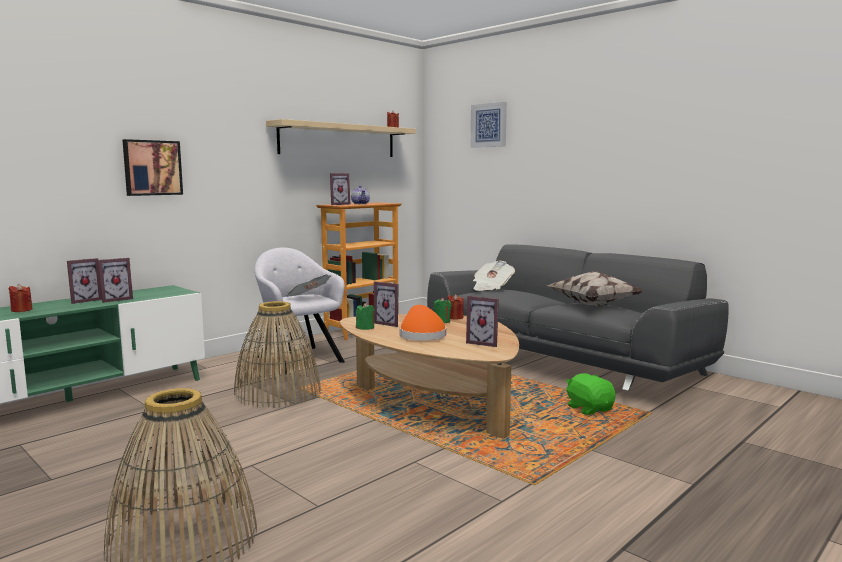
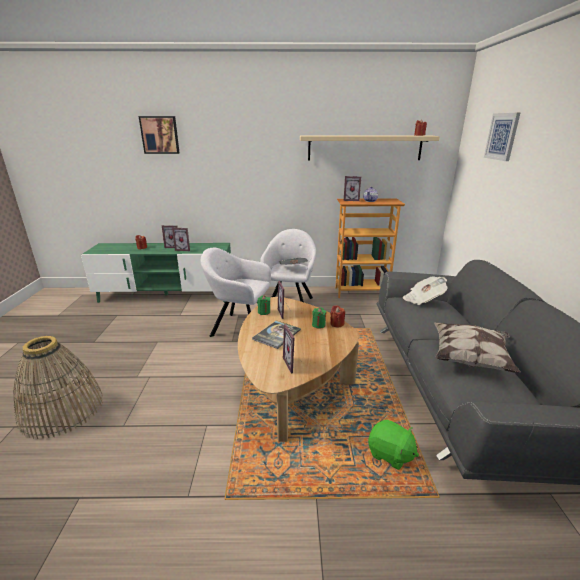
camera: 45 degrees right, 15 degrees up
picture [123,139,183,196] -> picture moved to [139,116,180,154]
basket [234,301,321,408] -> grey armchair [201,248,271,337]
orange hat [399,305,446,341] -> book [252,320,301,349]
green plush toy [566,373,616,415] -> green plush toy turned 105 degrees clockwise [368,420,419,470]

